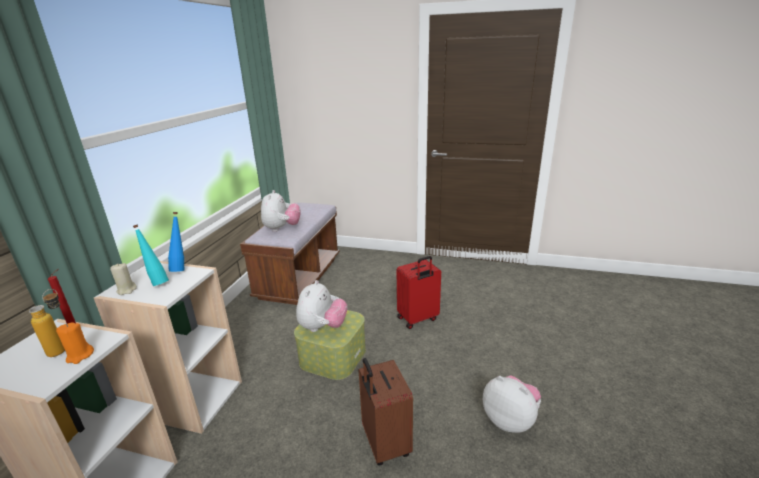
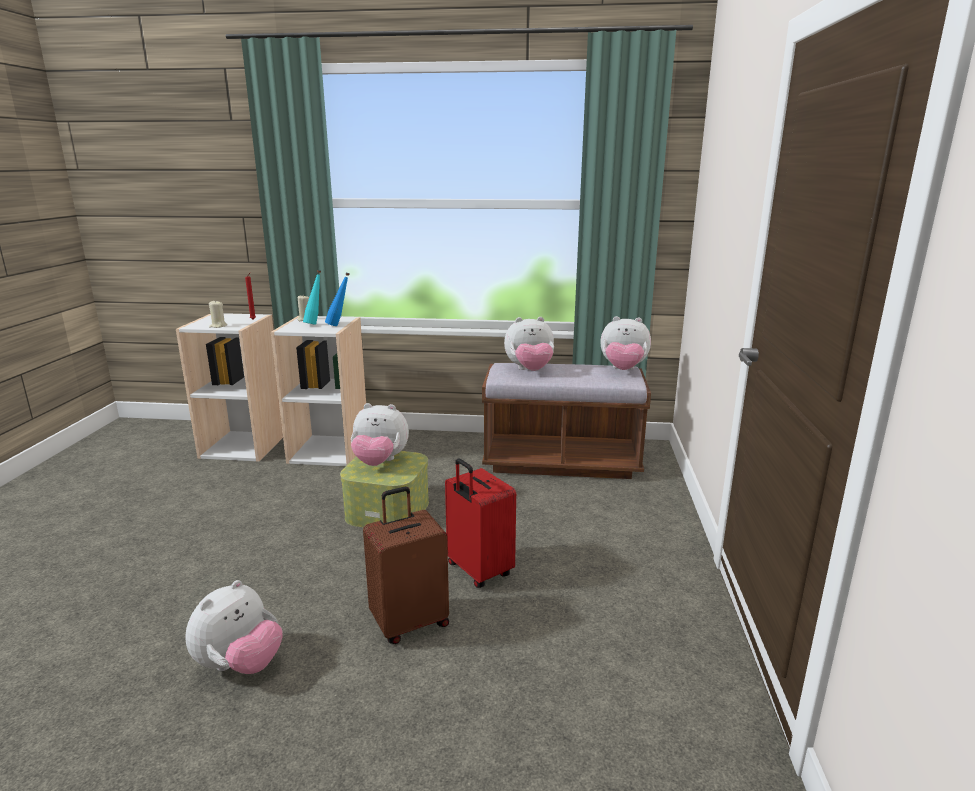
camera: 80 degrees right, 5 degrees down
bottle [28,289,65,357] -> none
orange candle [56,322,94,364] -> beige candle [209,301,227,328]
brown suitcase [359,358,413,466] -> brown suitcase moved to [363,487,449,644]
none -> plush toy [601,316,651,370]

